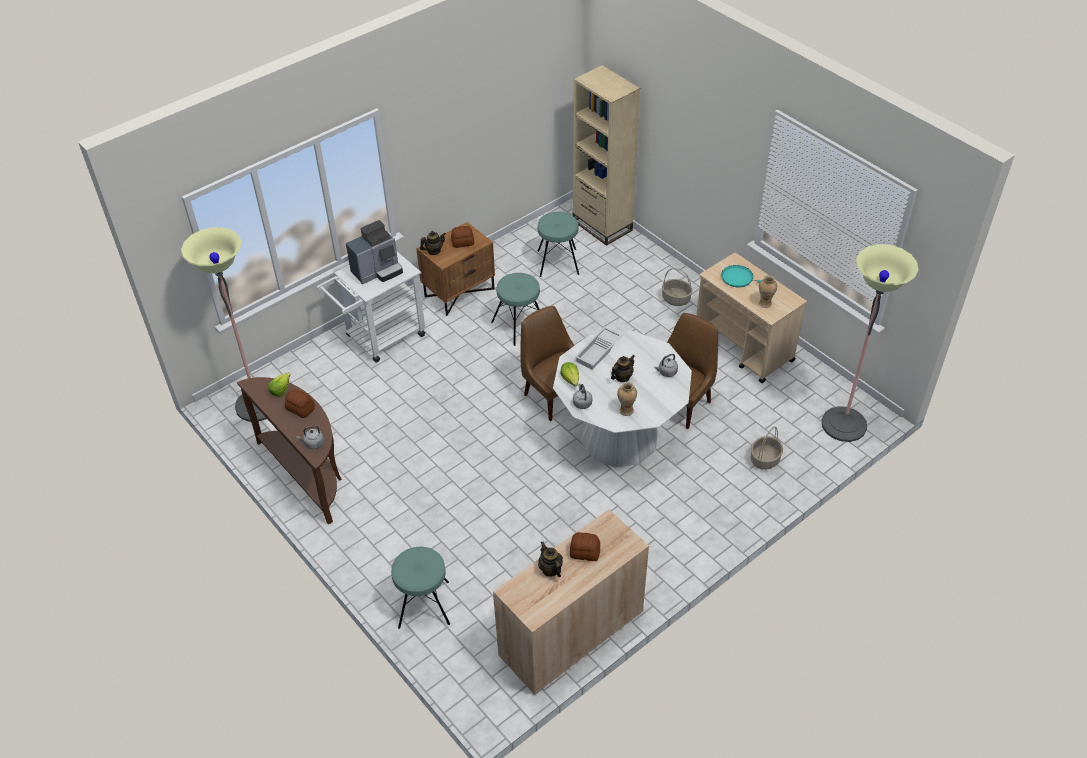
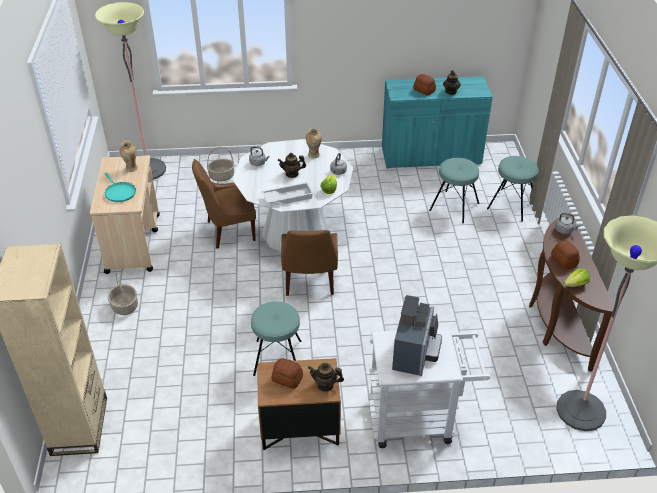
camera: 145 degrees left, 5 degrees down
coffee machine [346,220,403,284] -> coffee machine turned 105 degrees clockwise [392,295,442,376]
beige cabinet [493,510,649,695] -> turquoise cabinet [382,76,493,168]
turquoise stool [537,212,579,277] -> turquoise stool moved to [429,158,479,223]

